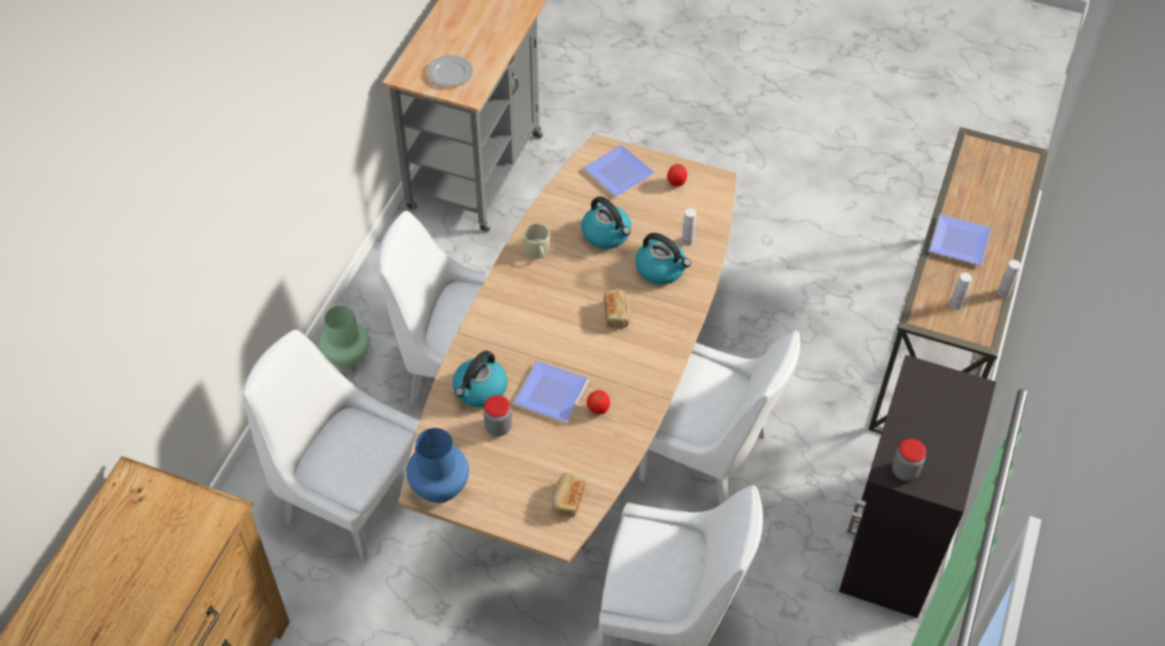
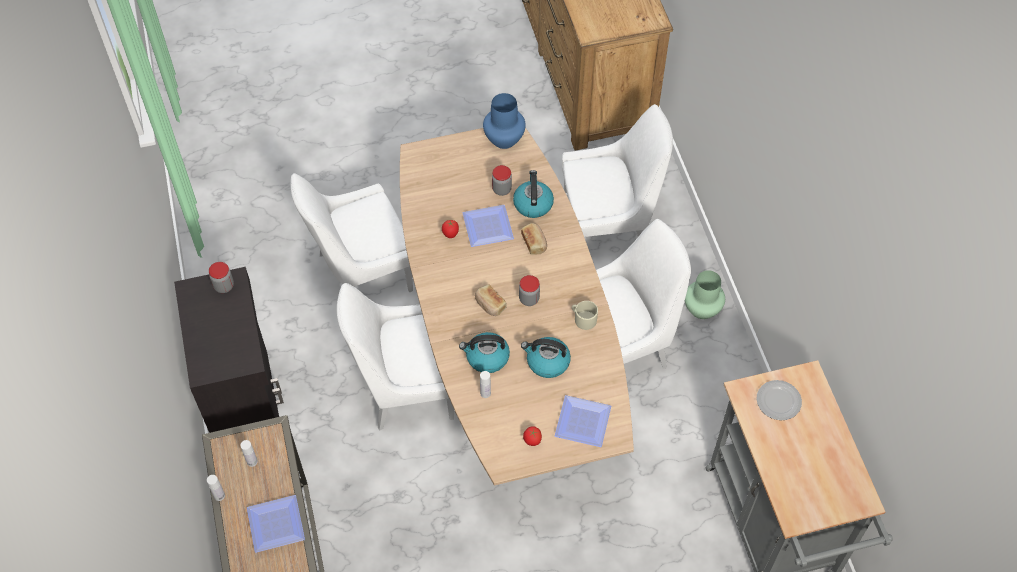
camera: 145 degrees right, 5 degrees up
bread [552,472,586,517] -> bread moved to [521,223,547,255]
none -> jar [519,275,540,306]

